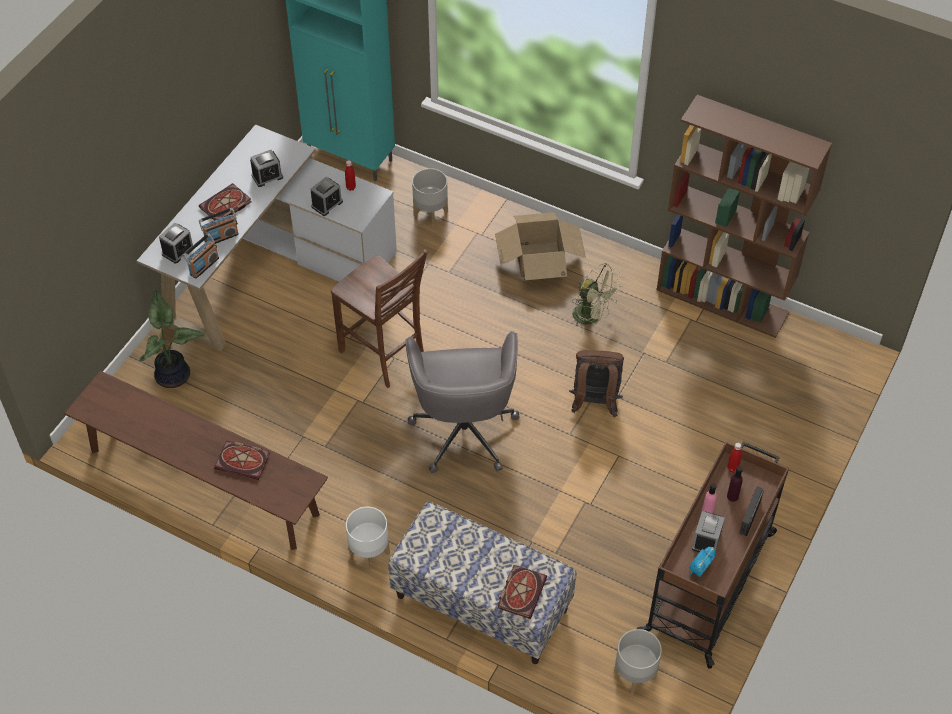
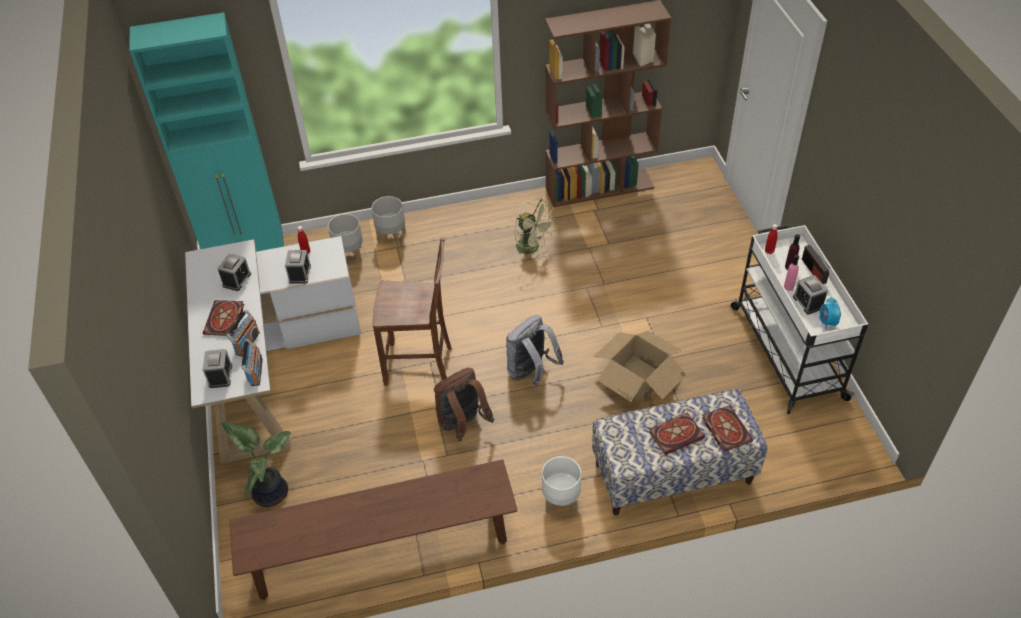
camera: 40 degrees left, 5 degrees down
book [214,440,270,480] -> book moved to [649,412,705,455]
grey office chair [405,331,519,473] -> grey backpack [506,315,564,386]
cardboard box [495,212,586,280] -> cardboard box moved to [594,331,687,402]
brown backpack [569,350,624,417] -> brown backpack moved to [434,368,495,441]
green fan [572,263,621,334] -> green fan turned 45 degrees clockwise [514,198,556,261]
grey planter [614,629,662,695] -> grey planter moved to [371,196,406,247]
brown cart [637,442,789,668] -> white cart [731,224,868,414]

